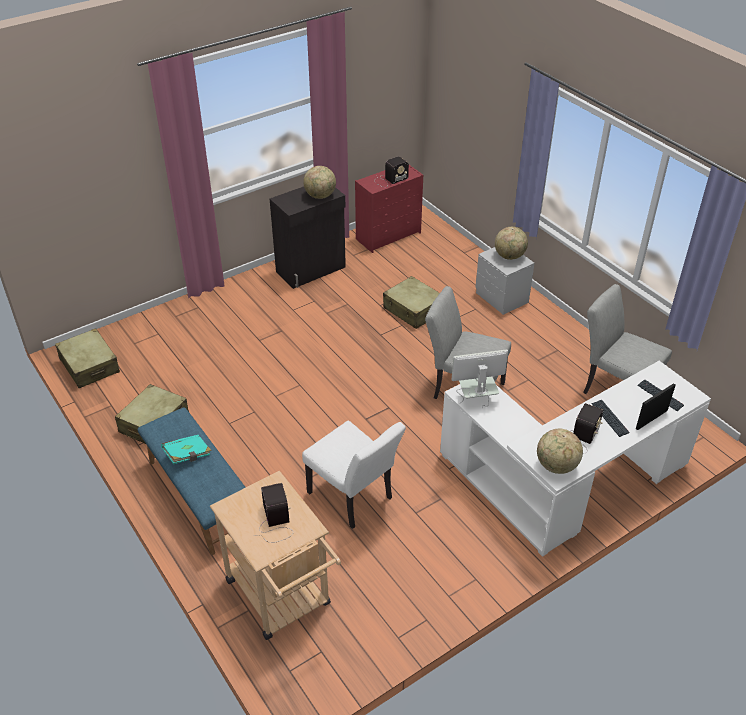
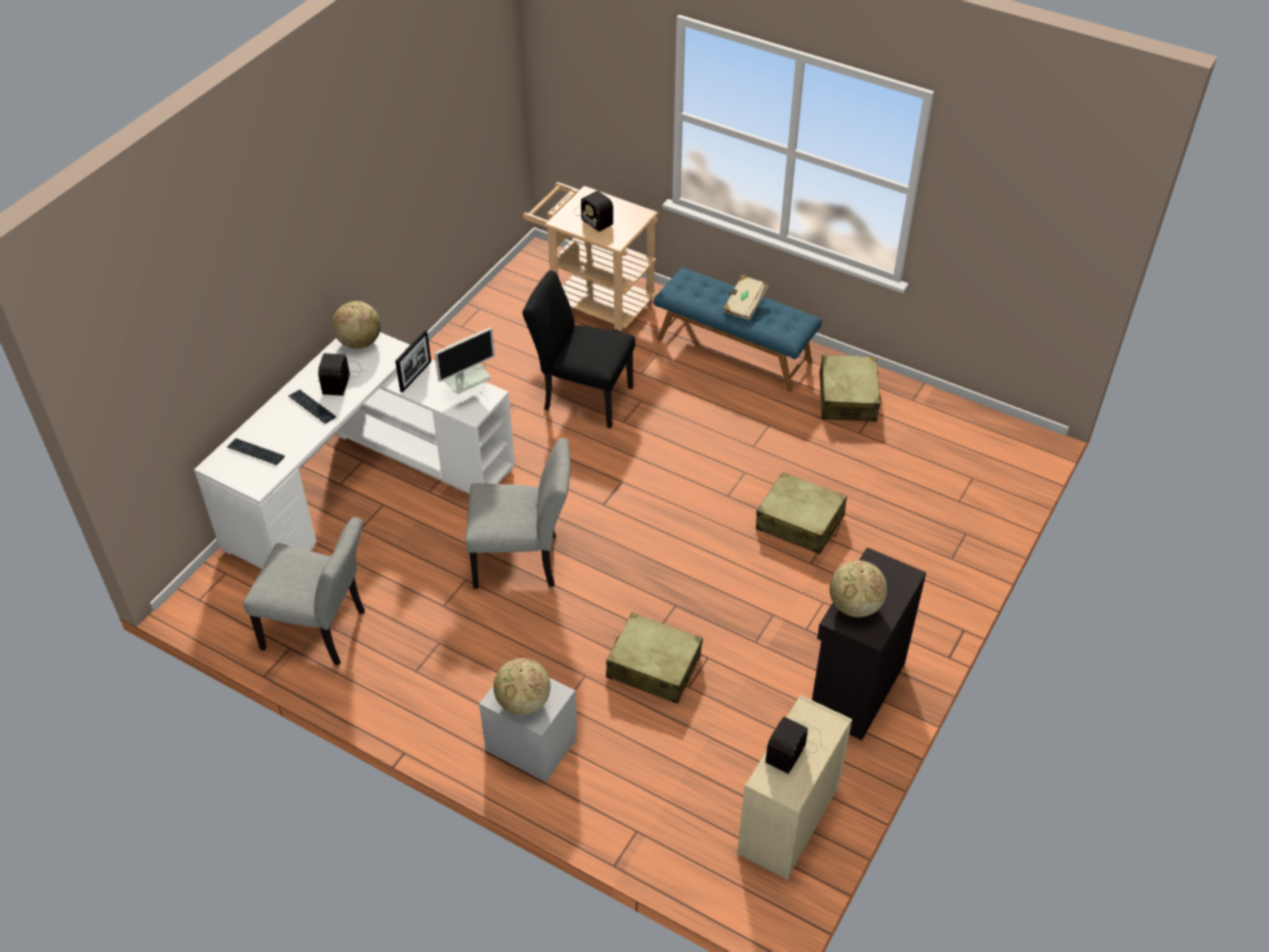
camera: 155 degrees right, 5 degrees up
beige suitcase [55,328,120,388] -> beige suitcase moved to [756,472,847,554]
turquoise book [161,435,212,464] -> beige book [723,274,769,320]
white chair [302,421,406,529] -> black chair [522,271,635,428]
red dresser [355,165,423,253] -> beige dresser [737,695,852,880]
picture frame [636,383,676,430] -> picture frame moved to [395,330,431,392]

